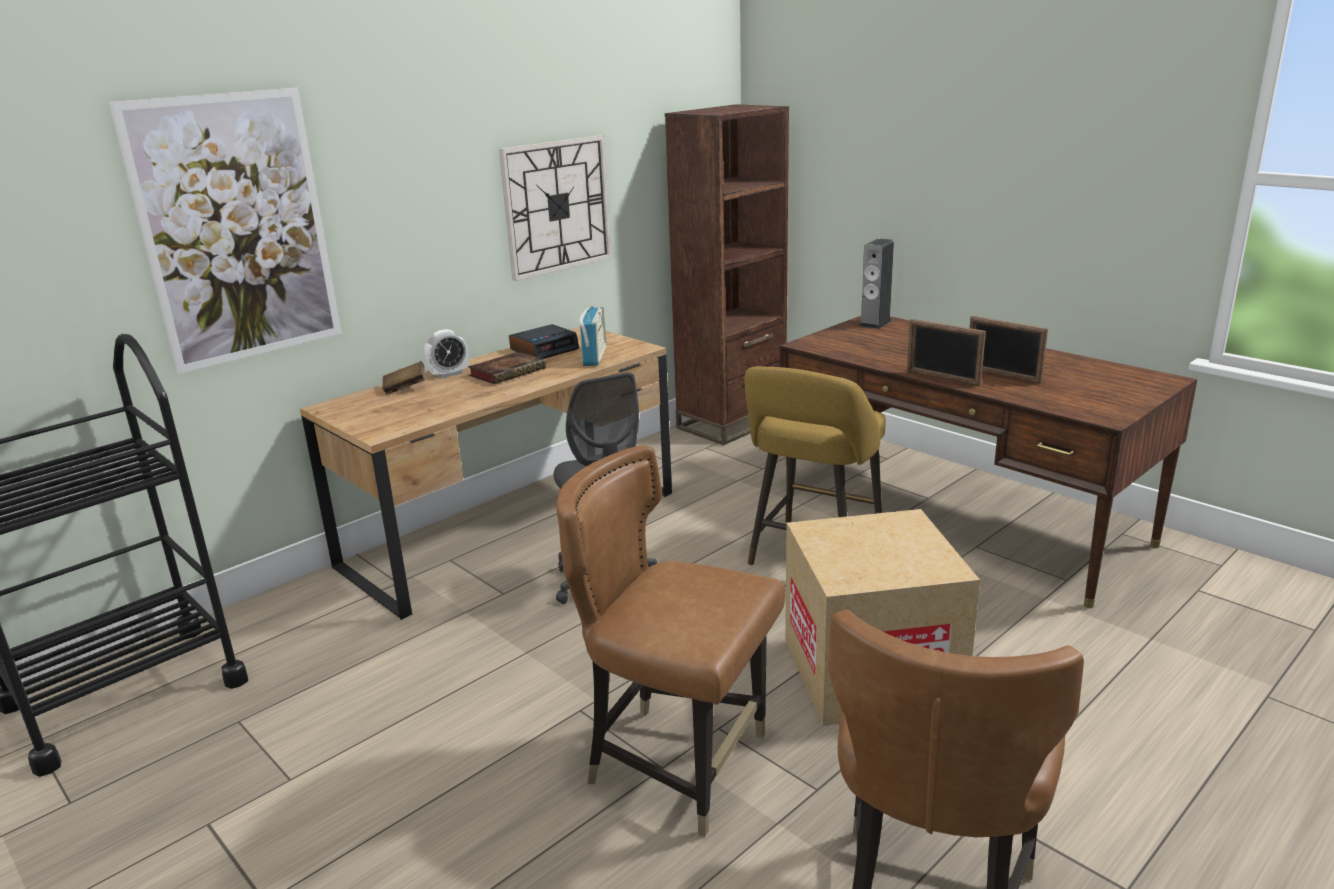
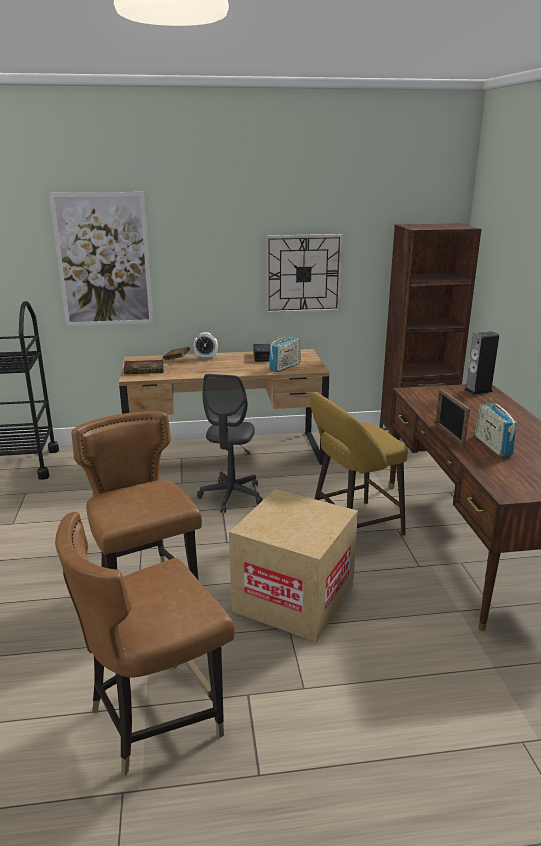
camera: 35 degrees right, 0 degrees up
book [468,352,546,384] -> book moved to [124,360,164,374]
picture frame [970,316,1048,384] -> radio [475,398,517,457]

